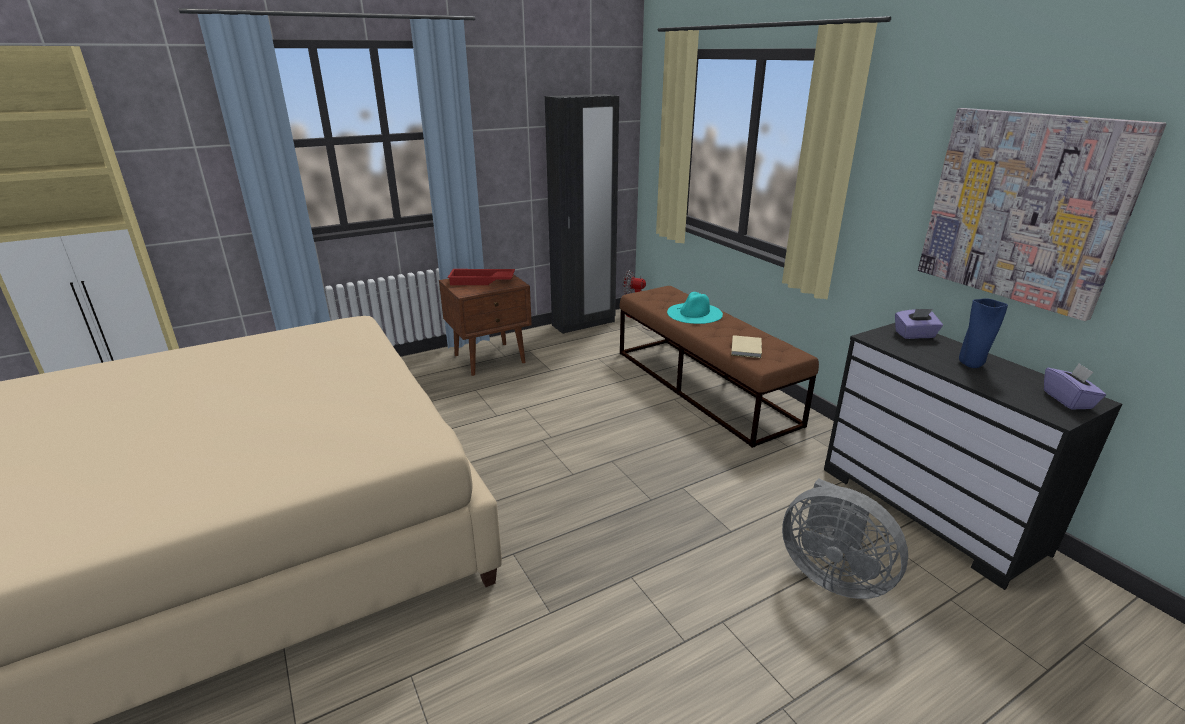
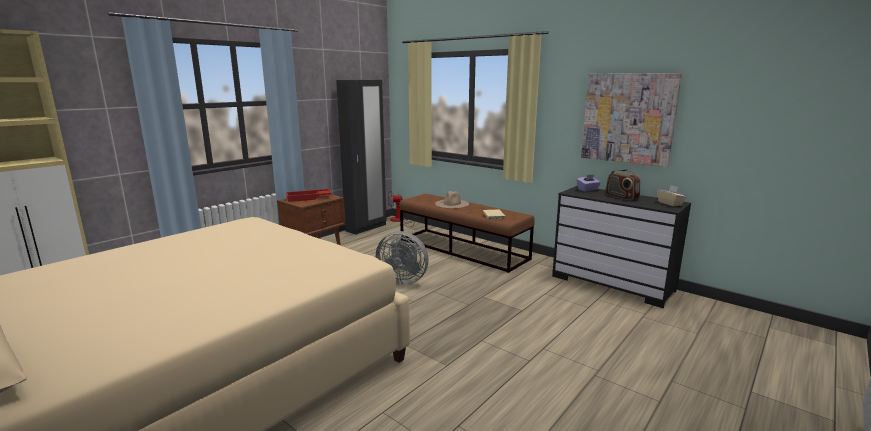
camera: 20 degrees left, 10 degrees down
turquoise hat [667,292,723,324] -> beige hat [435,191,469,208]
grey fan [782,478,908,599] -> grey fan moved to [376,231,429,285]
blue vase [959,298,1008,368] -> radio [605,169,640,201]
purple tissue box [1044,363,1106,410] -> beige tissue box [657,185,686,206]

